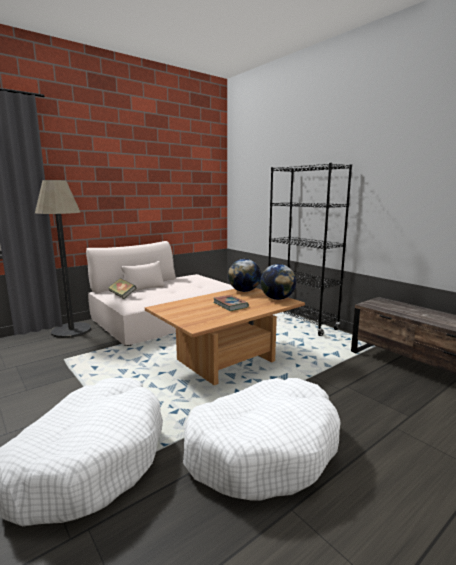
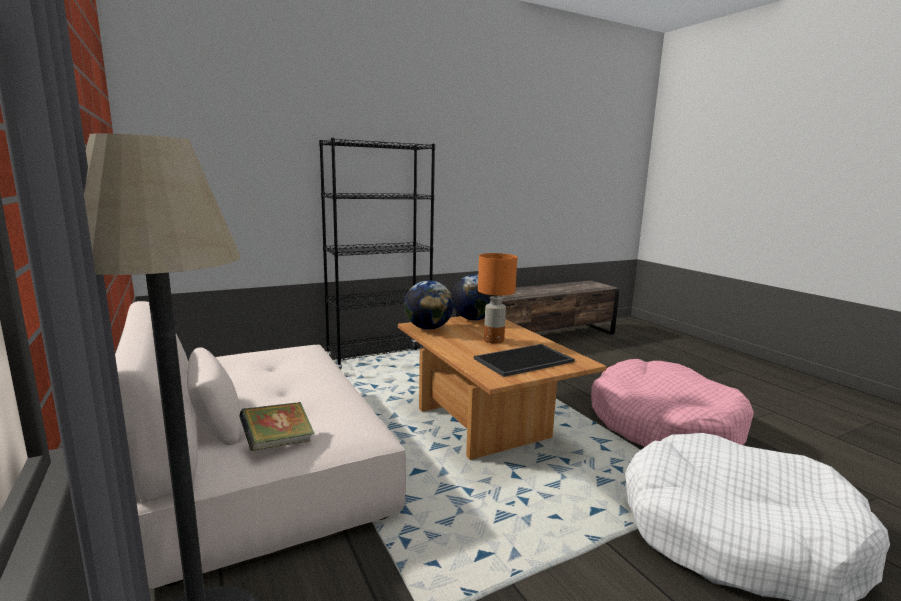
camera: 80 degrees left, 0 degrees up
white dog bed [183,378,341,501] -> pink dog bed [591,359,754,447]
book [213,295,249,311] -> orange table lamp [478,253,517,343]
none -> tray [474,344,575,377]

